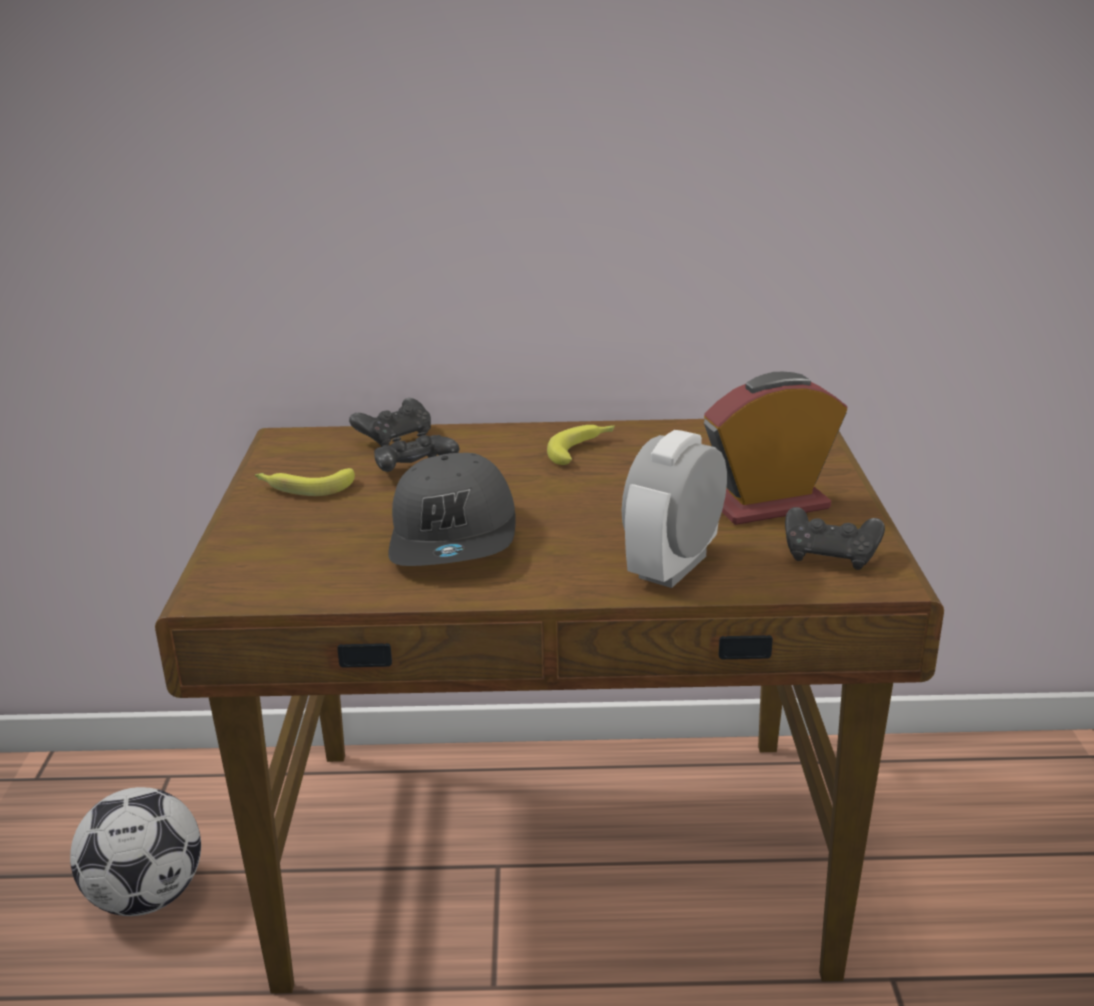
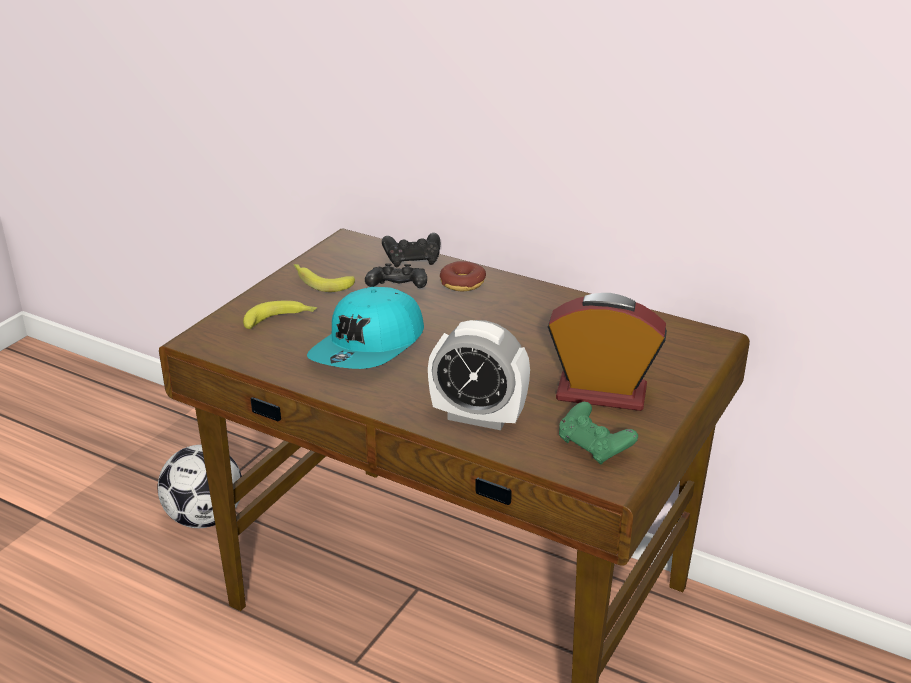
camera: 30 degrees right, 5 degrees up
grey cap [388,453,516,566] -> turquoise cap [307,287,424,369]
banana [547,425,615,465] -> banana moved to [243,300,317,329]
alarm clock [621,430,727,588] -> alarm clock turned 135 degrees counterclockwise [428,320,530,430]
black game controller [785,507,885,570] -> green game controller [559,402,638,465]
none -> donut [440,261,486,291]

